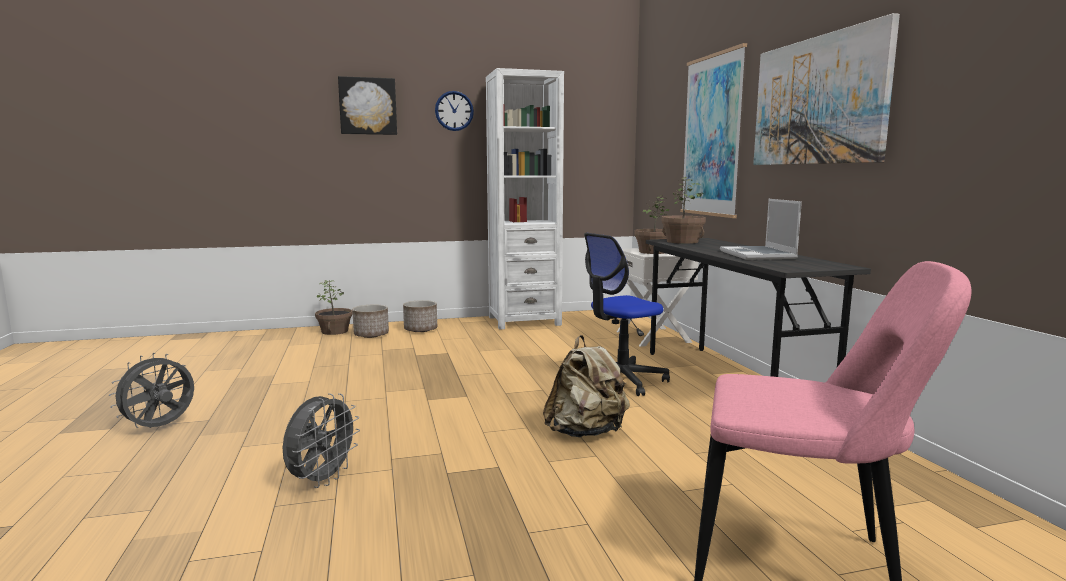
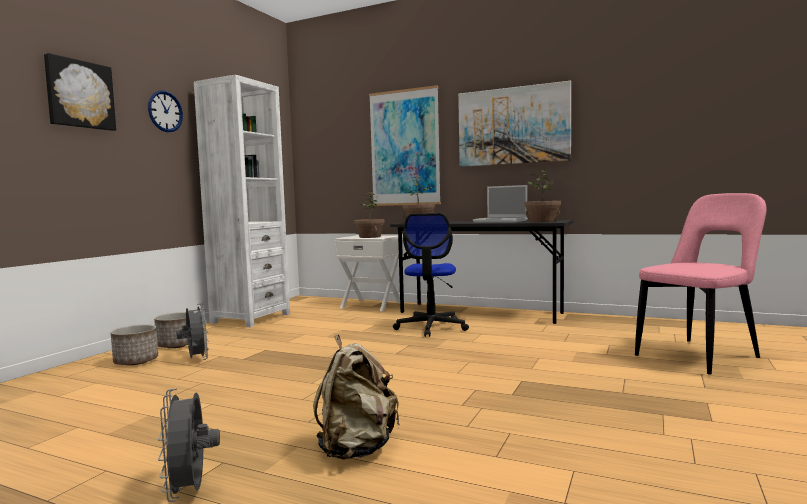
camera: 50 degrees left, 5 degrees down
grey fan [283,393,360,488] -> grey fan moved to [176,303,209,360]
potted plant [315,280,353,335] -> potted plant moved to [525,169,561,222]
beige backpack [543,335,630,437] -> beige backpack moved to [313,335,400,460]

